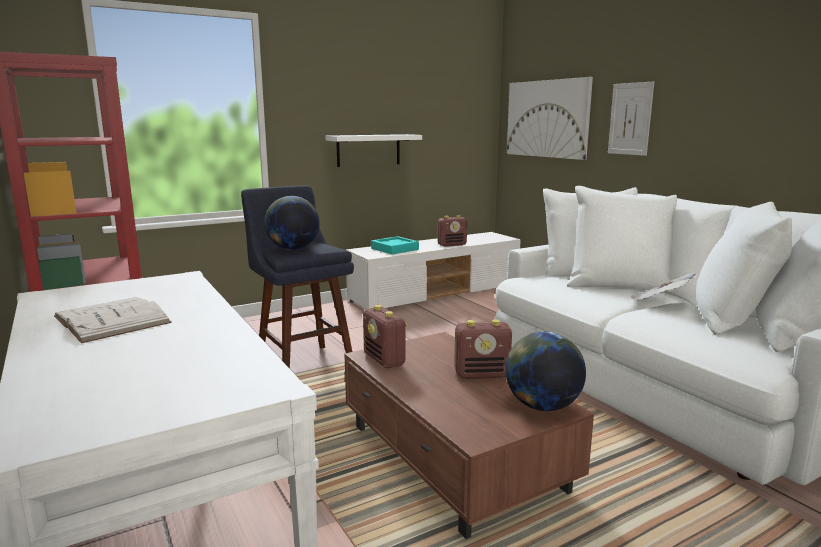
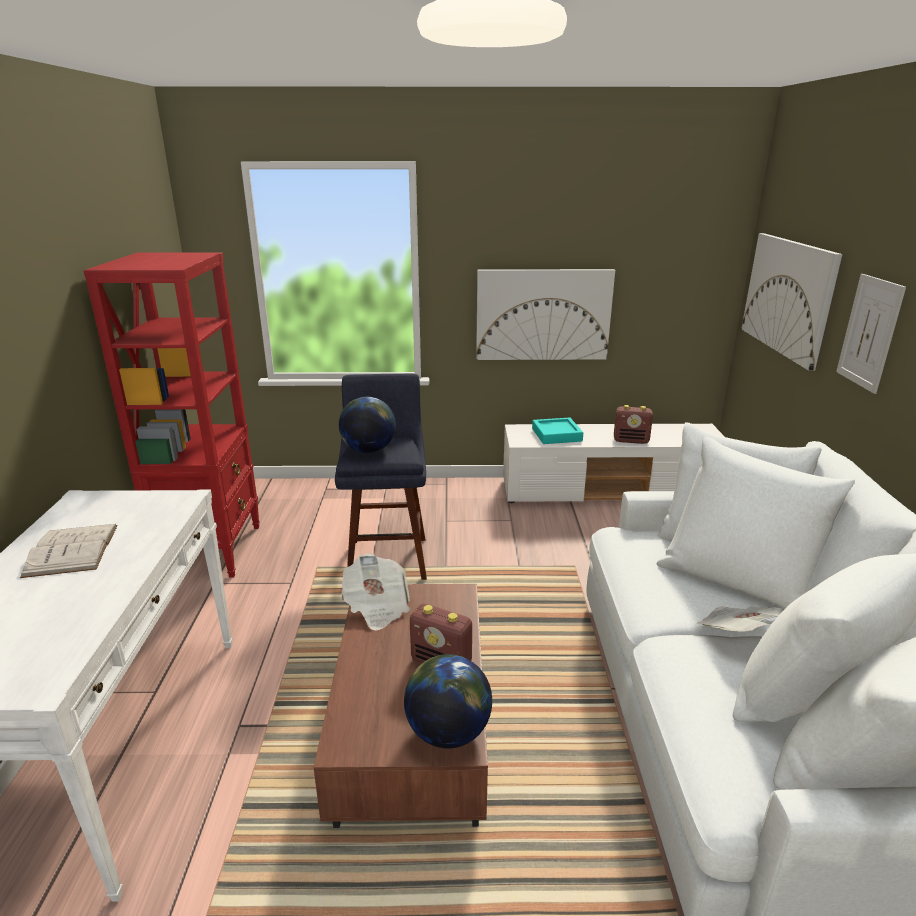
camera: 30 degrees right, 10 degrees up
white shelf [326,134,422,167] -> picture [476,269,615,360]
radio [363,305,408,368] -> newspaper [341,553,410,631]

